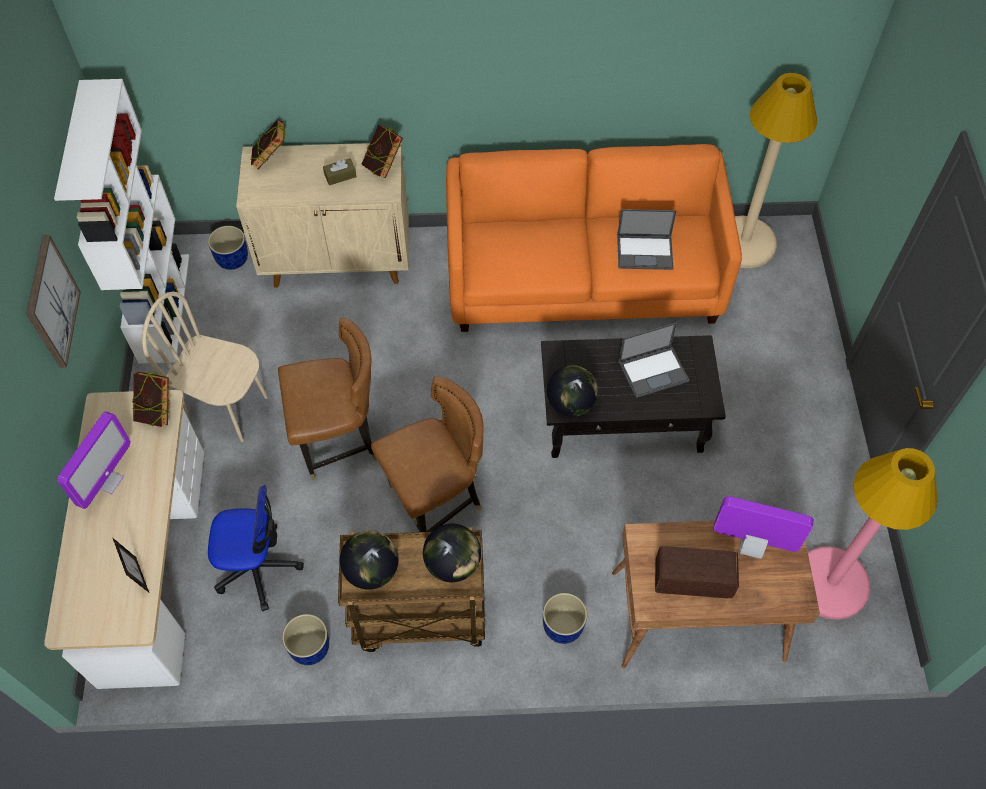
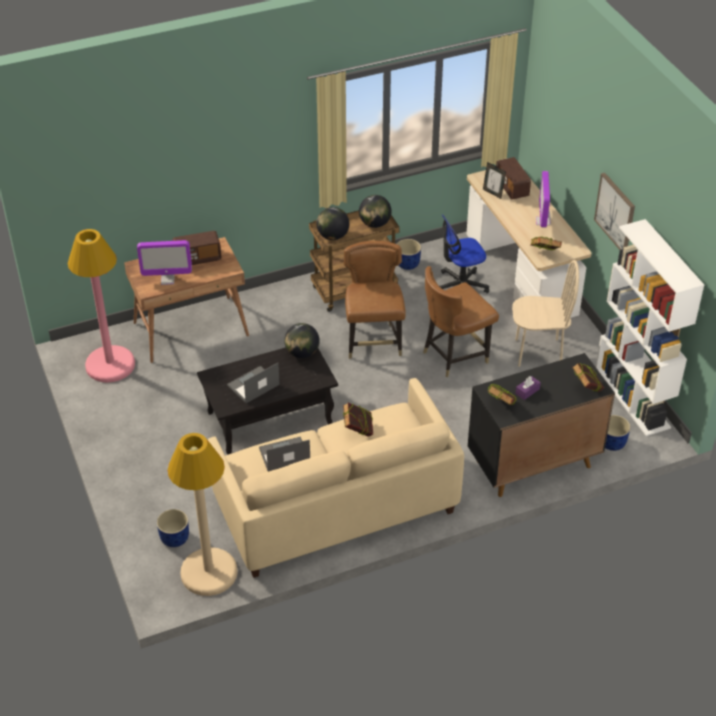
camera: 160 degrees right, 15 degrees down
beige cabinet [236,143,408,288] -> black cabinet [468,353,615,497]
brown tissue box [323,158,357,185] -> purple tissue box [515,376,541,400]
brown chair [371,376,484,532] -> brown chair turned 135 degrees clockwise [344,241,406,359]
orange sofa [446,144,742,332] -> beige sofa [208,378,464,578]
blue planter [543,593,587,644] -> blue planter moved to [157,509,189,547]
none -> book [343,402,373,437]
none -> radio [496,157,531,200]

